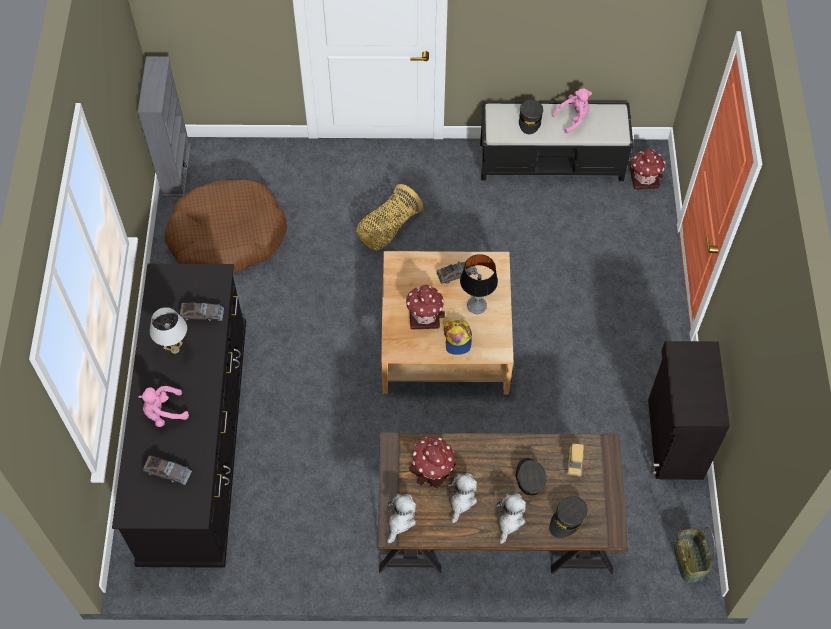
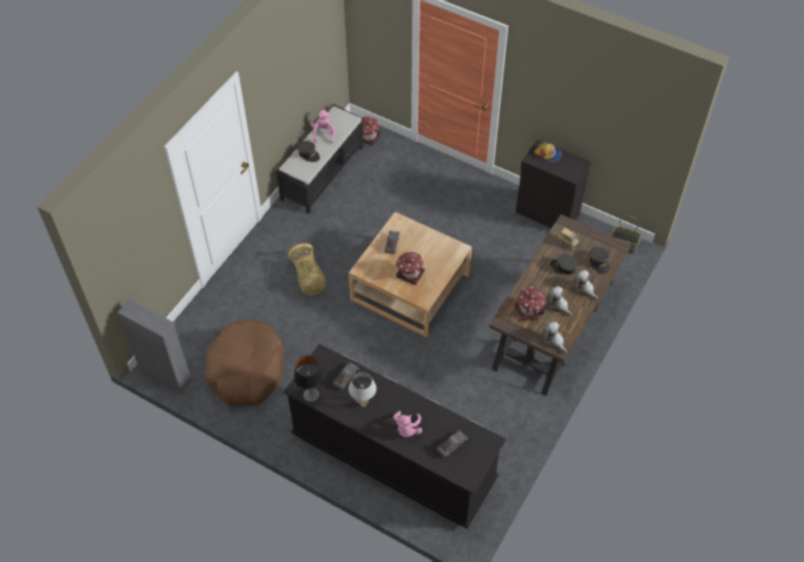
camera: 60 degrees left, 5 degrees down
cap [444,319,472,355] -> cap moved to [534,142,562,162]
table lamp [460,254,498,314] -> table lamp moved to [294,356,324,402]

